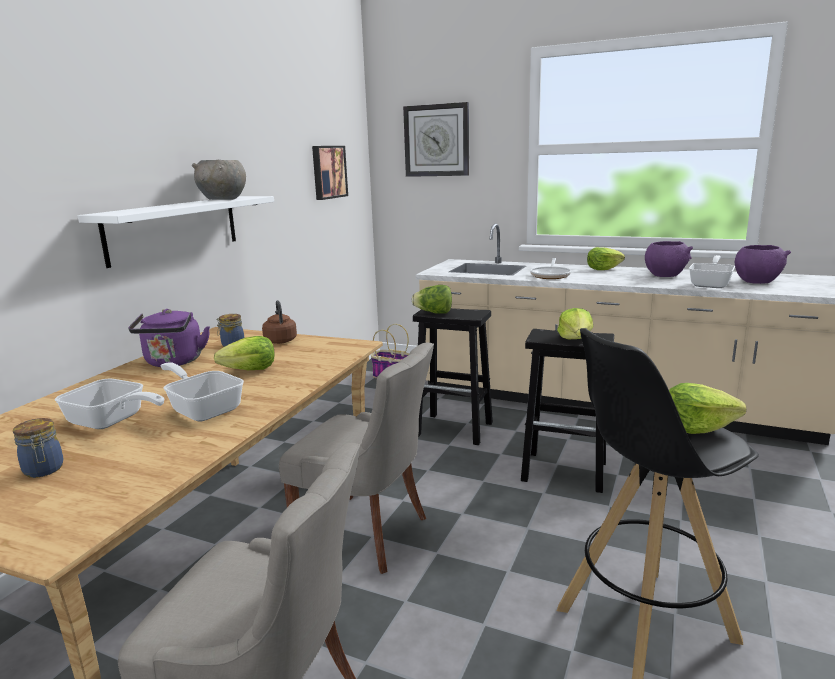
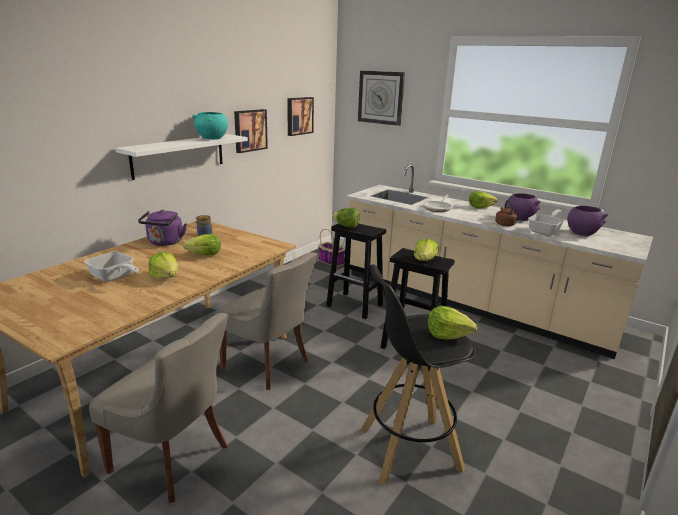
camera: 10 degrees right, 5 degrees up
jar [13,418,63,478] -> none
frying pan [160,362,244,422] -> lettuce [148,252,178,279]
grey bowl [192,160,246,200] -> turquoise bowl [192,112,228,140]
brown kettle [262,300,297,344] -> brown kettle moved to [495,200,517,226]
none -> picture [234,109,268,153]

